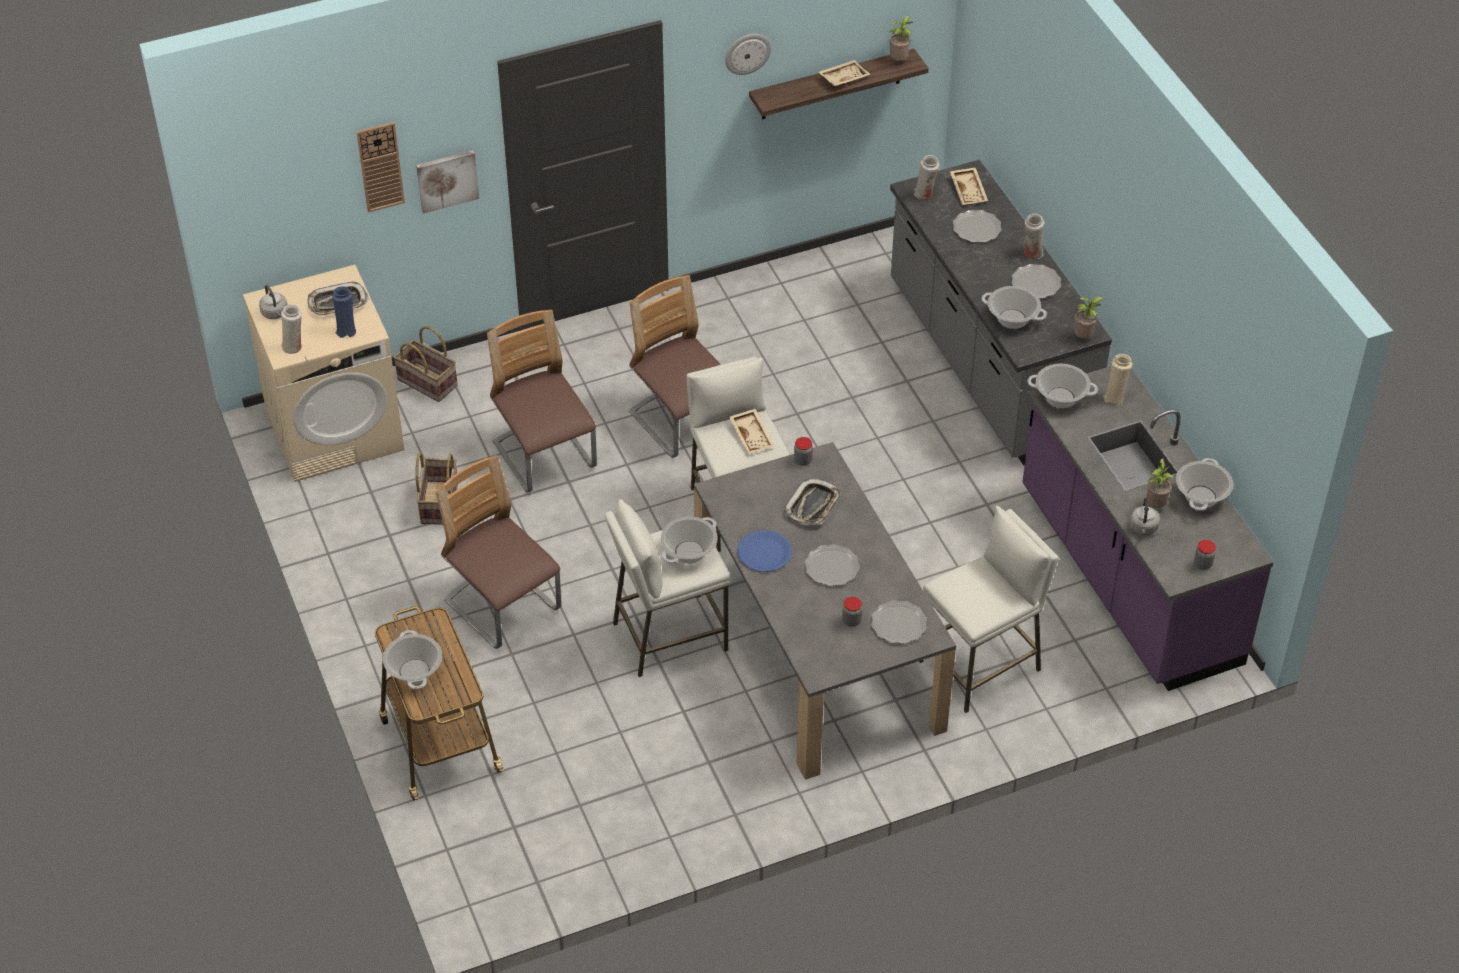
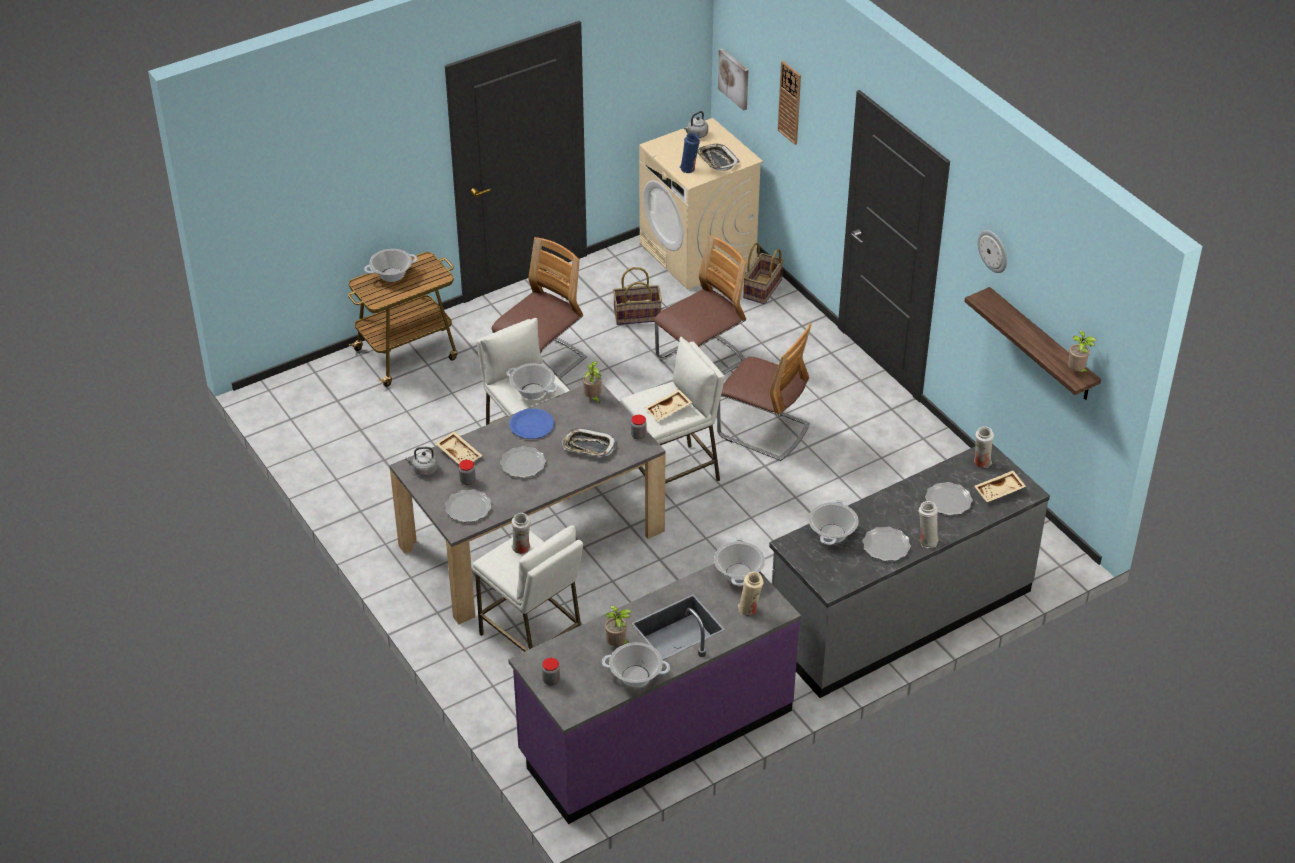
camera: 80 degrees right, 5 degrees down
white vase [281,304,302,354] -> white vase moved to [511,513,531,554]
picture [416,150,479,214] -> picture moved to [718,49,748,111]
chair [629,275,721,458] -> chair turned 75 degrees clockwise [717,323,812,461]
beige tray [818,60,871,86] -> beige tray moved to [435,431,483,464]
potted plant [1074,297,1103,339] -> potted plant moved to [582,361,602,404]
grey kettle [1129,498,1160,535] -> grey kettle moved to [405,447,438,476]

